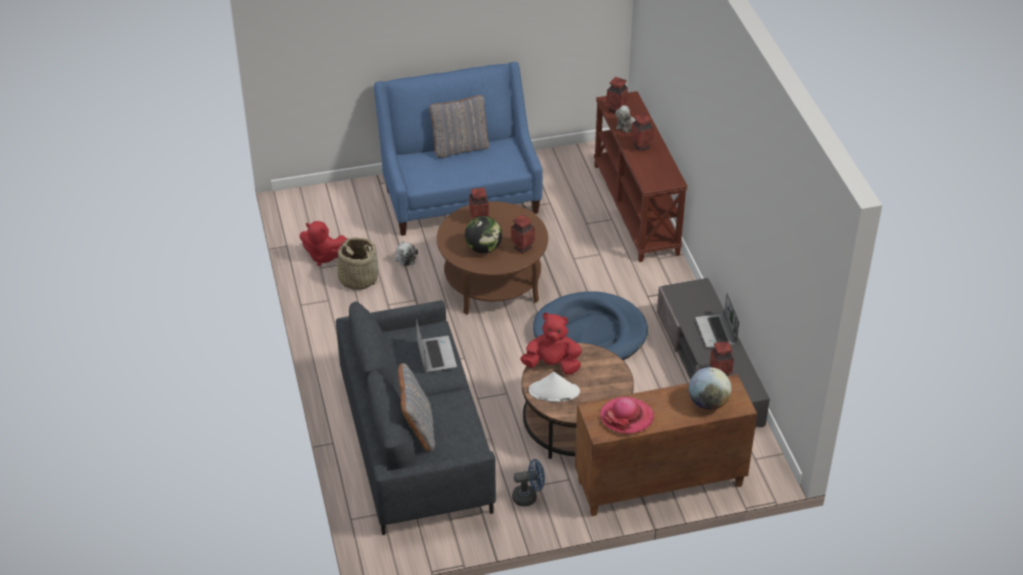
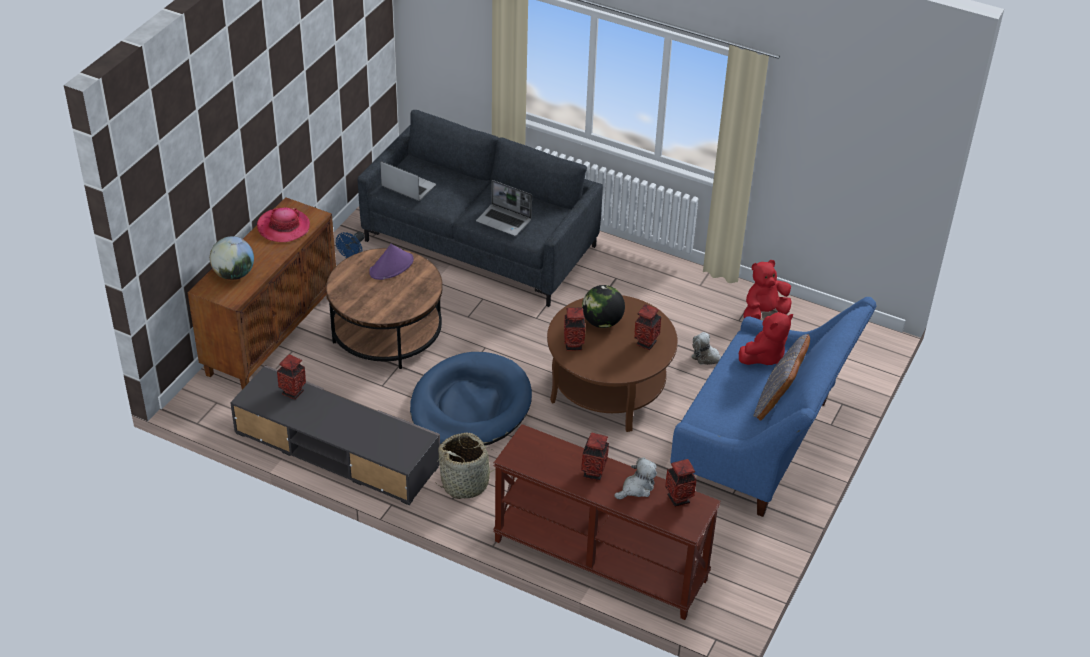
camera: 130 degrees right, 0 degrees up
basket [334,237,379,290] -> basket moved to [435,432,495,499]
grey pillow [398,363,435,451] -> none
red plush toy [520,312,582,375] -> red plush toy moved to [739,312,793,365]
white hat [529,372,580,402] -> purple hat [369,244,414,280]
laptop [695,293,739,348] -> laptop moved to [380,161,436,201]

